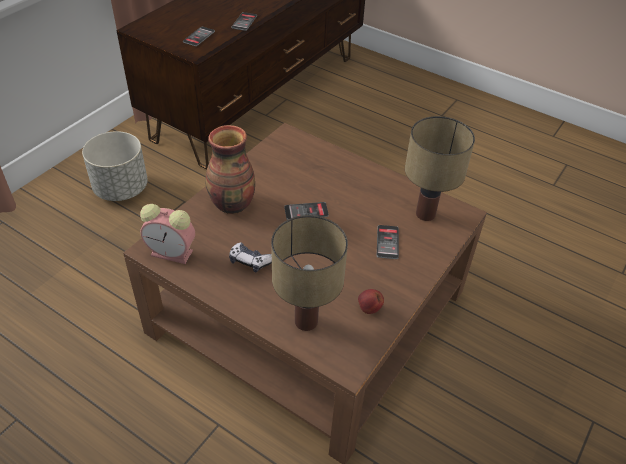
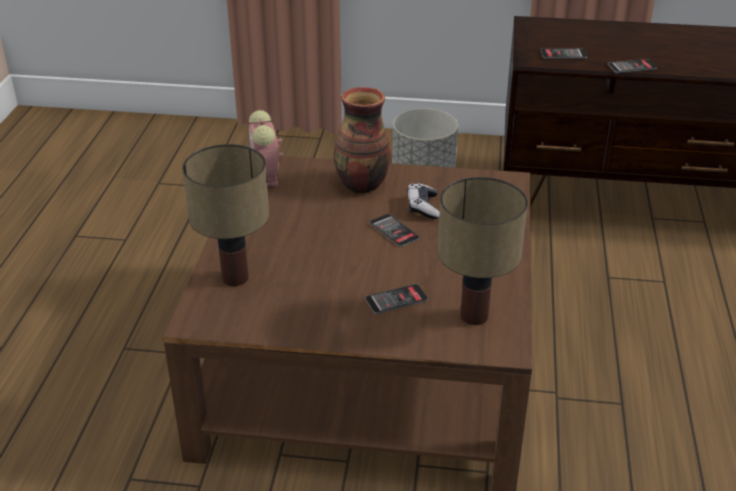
camera: 65 degrees right, 10 degrees down
game controller [229,242,272,272] -> game controller moved to [407,183,439,219]
apple [358,289,384,314] -> none

